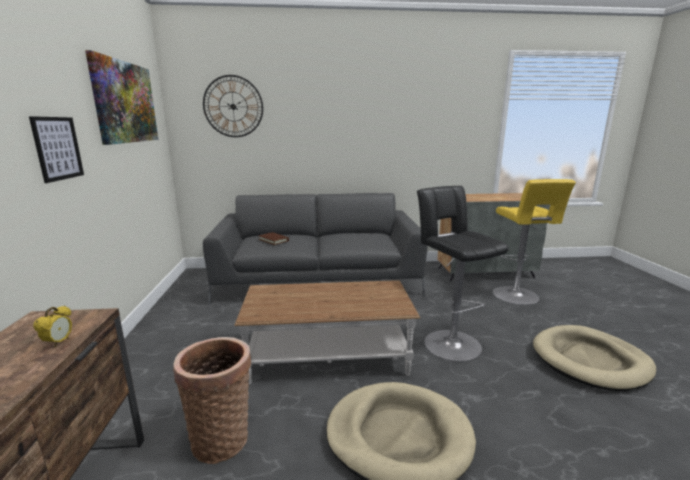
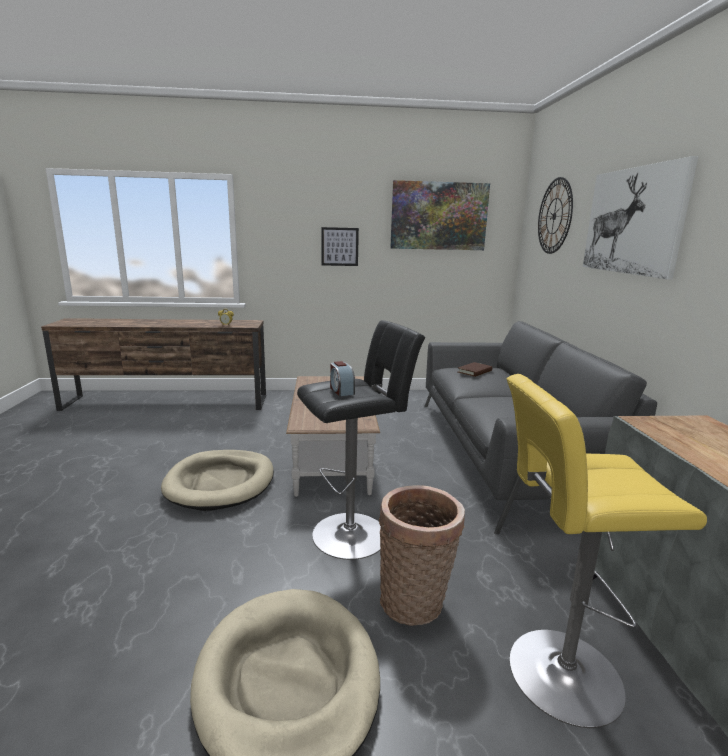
camera: 90 degrees right, 0 degrees up
basket [173,337,251,464] -> basket moved to [379,485,465,626]
none -> alarm clock [330,361,355,396]
none -> picture [583,156,698,280]

